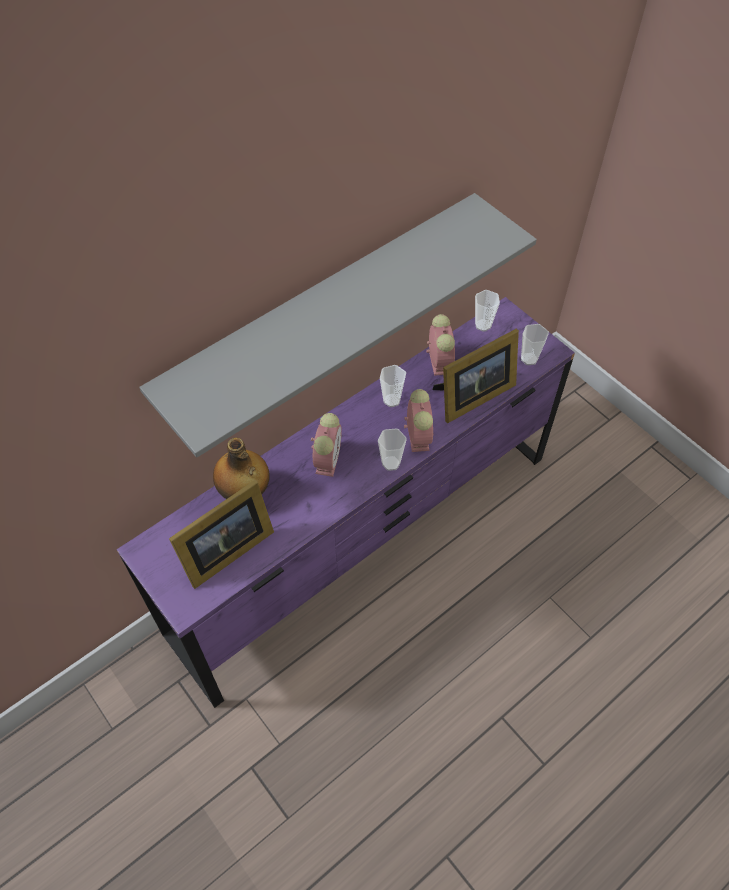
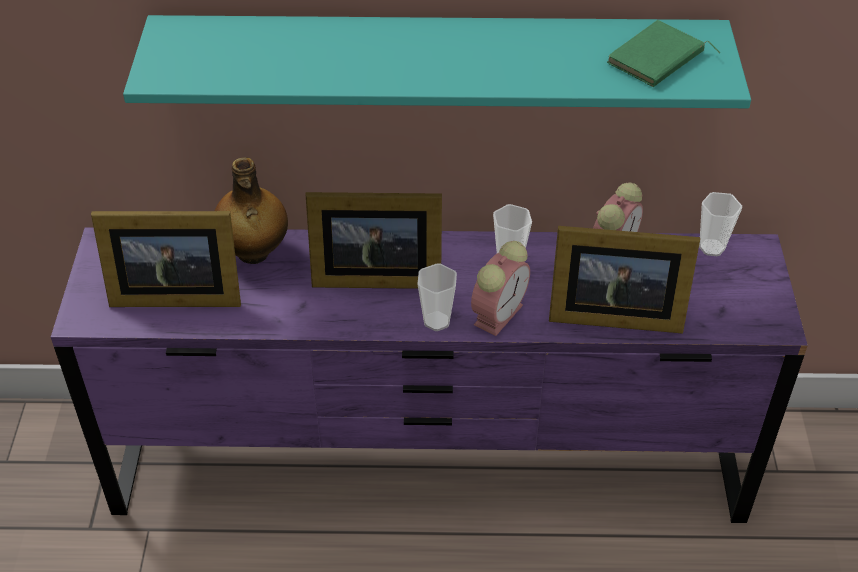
camera: 40 degrees right, 10 degrees down
grey shelf [139,193,537,458] -> turquoise shelf [123,15,751,108]
alarm clock [311,413,342,477] -> picture frame [306,192,442,289]
cup [521,324,549,365] -> none
none -> green book [607,20,720,87]

